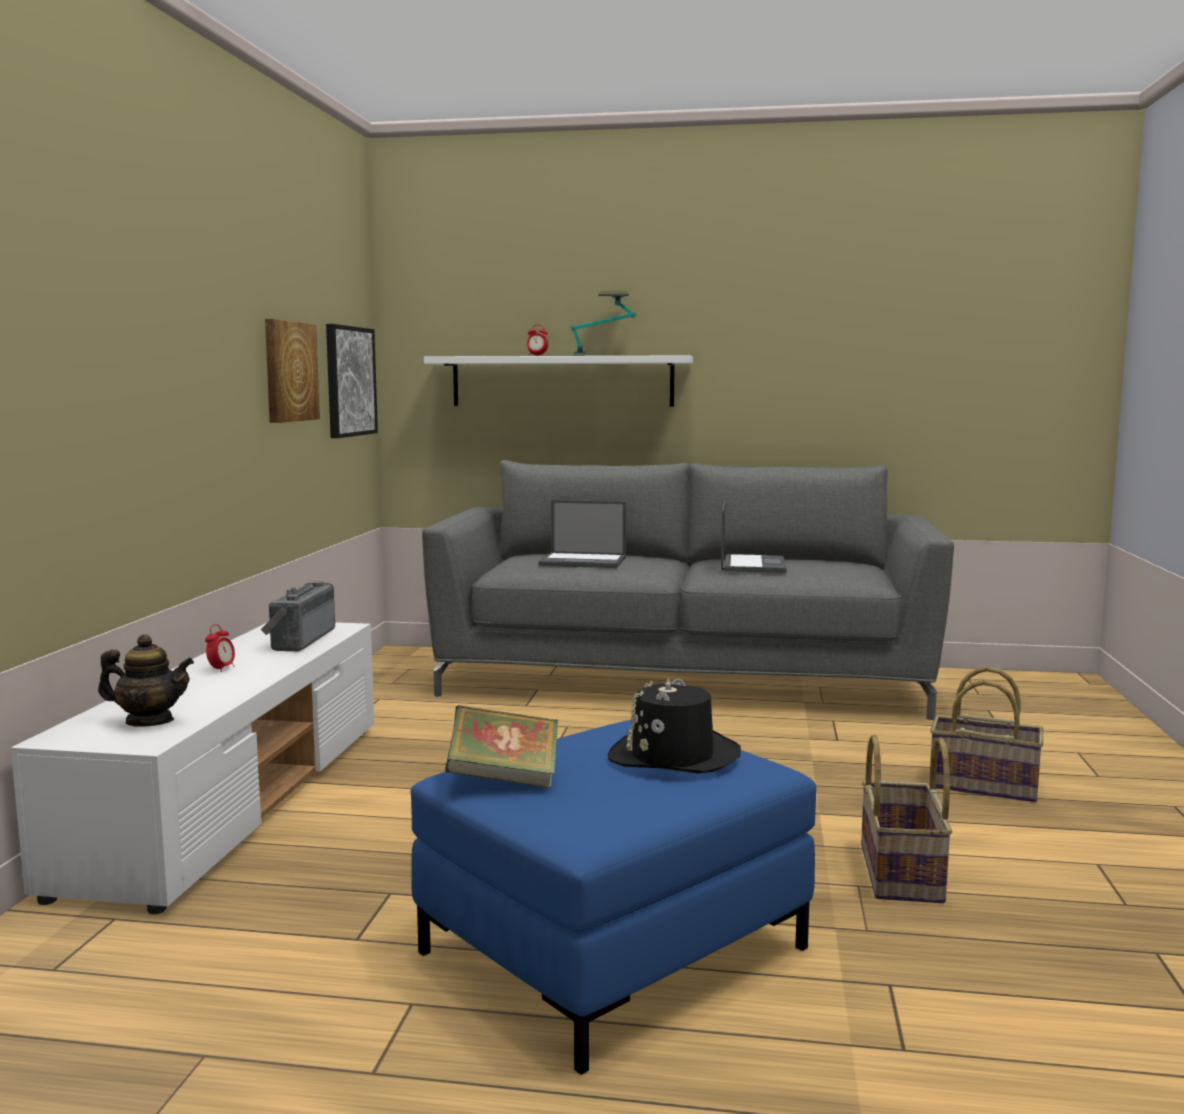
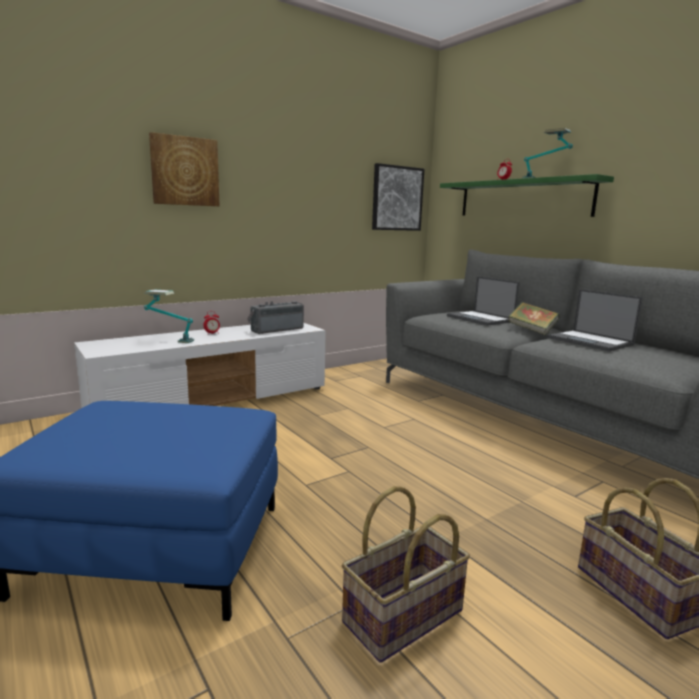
camera: 45 degrees right, 5 degrees up
teapot [98,634,194,727] -> none
picture [265,319,320,423] -> picture moved to [149,132,220,206]
white shelf [424,355,693,407] -> green shelf [440,174,614,217]
book [445,705,558,788] -> book moved to [508,302,560,335]
black hat [608,677,741,773] -> none
laptop [721,501,786,573] -> laptop turned 90 degrees clockwise [547,289,643,352]
none -> table lamp [144,289,194,343]

